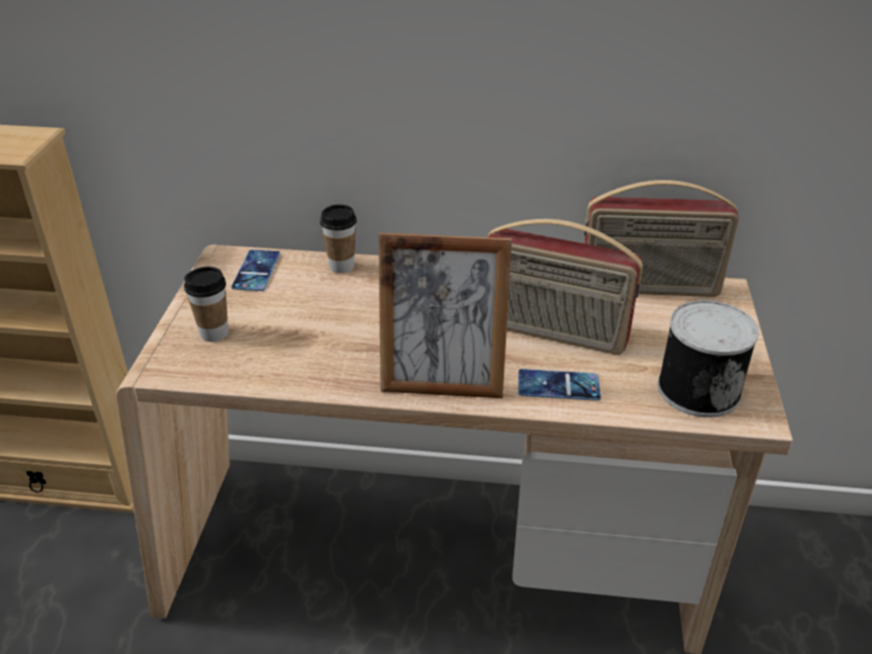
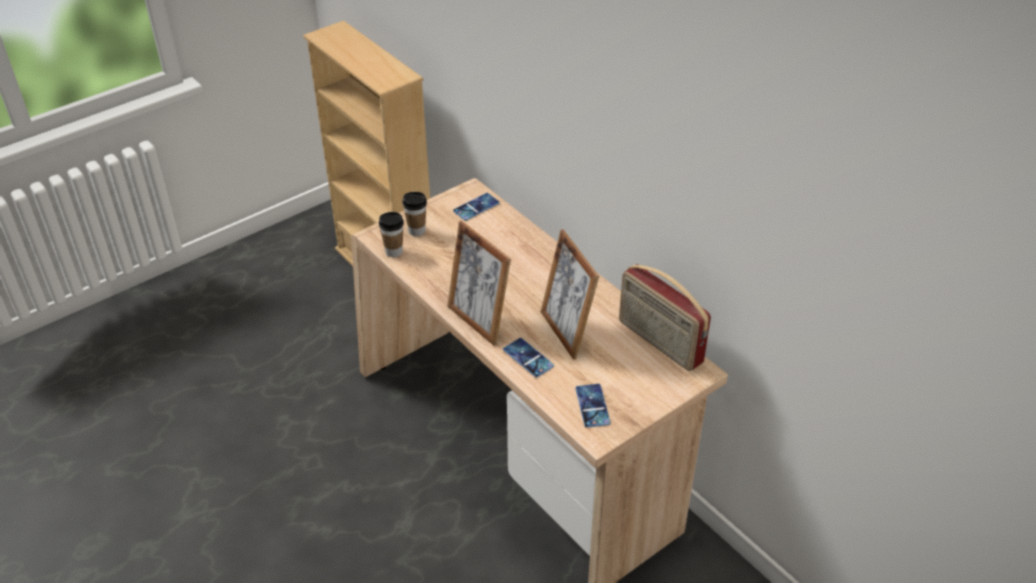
camera: 45 degrees right, 5 degrees up
cup [320,204,357,273] -> cup moved to [379,212,404,257]
radio [487,219,643,355] -> picture frame [541,229,599,360]
can [658,300,759,418] -> phone [575,384,611,428]

